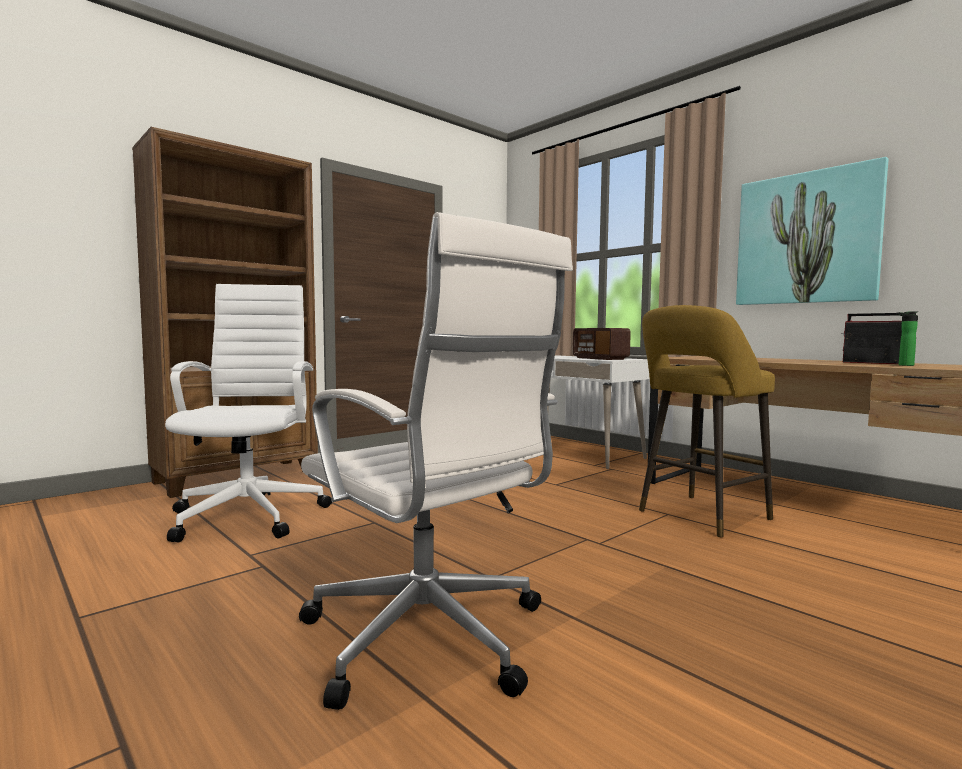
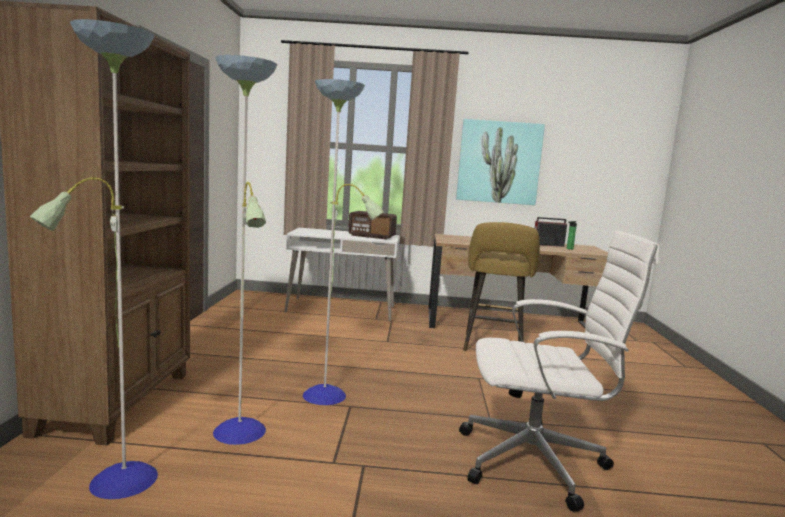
camera: 45 degrees left, 5 degrees up
white office chair [165,284,332,542] -> floor lamp [30,19,384,499]

